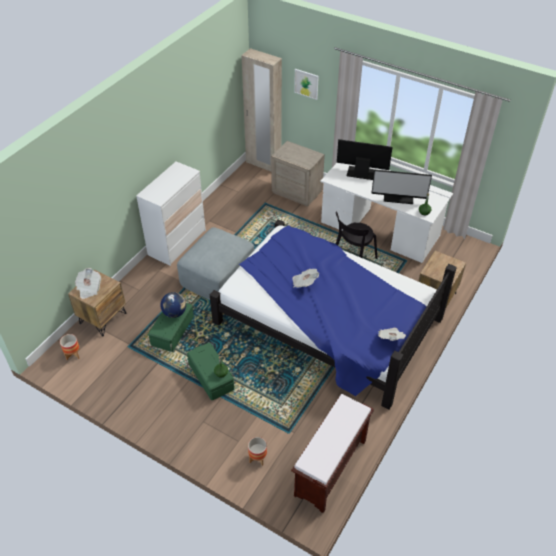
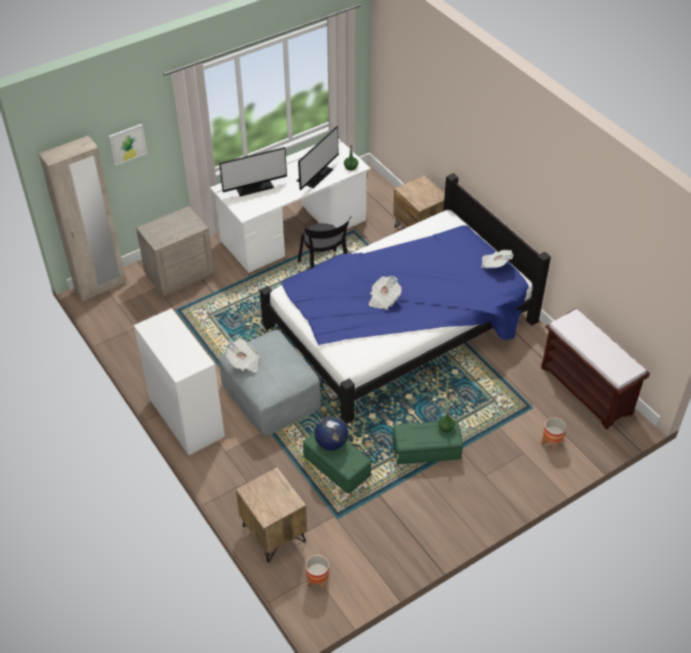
camera: 65 degrees left, 0 degrees up
newspaper [75,268,101,299] -> newspaper moved to [226,340,260,372]
monitor [337,139,393,180] -> monitor turned 150 degrees counterclockwise [219,147,287,196]

